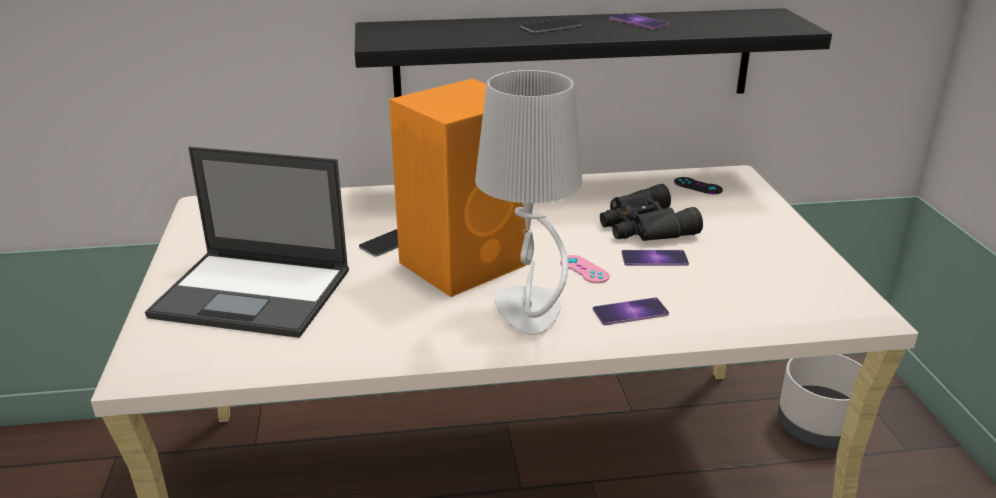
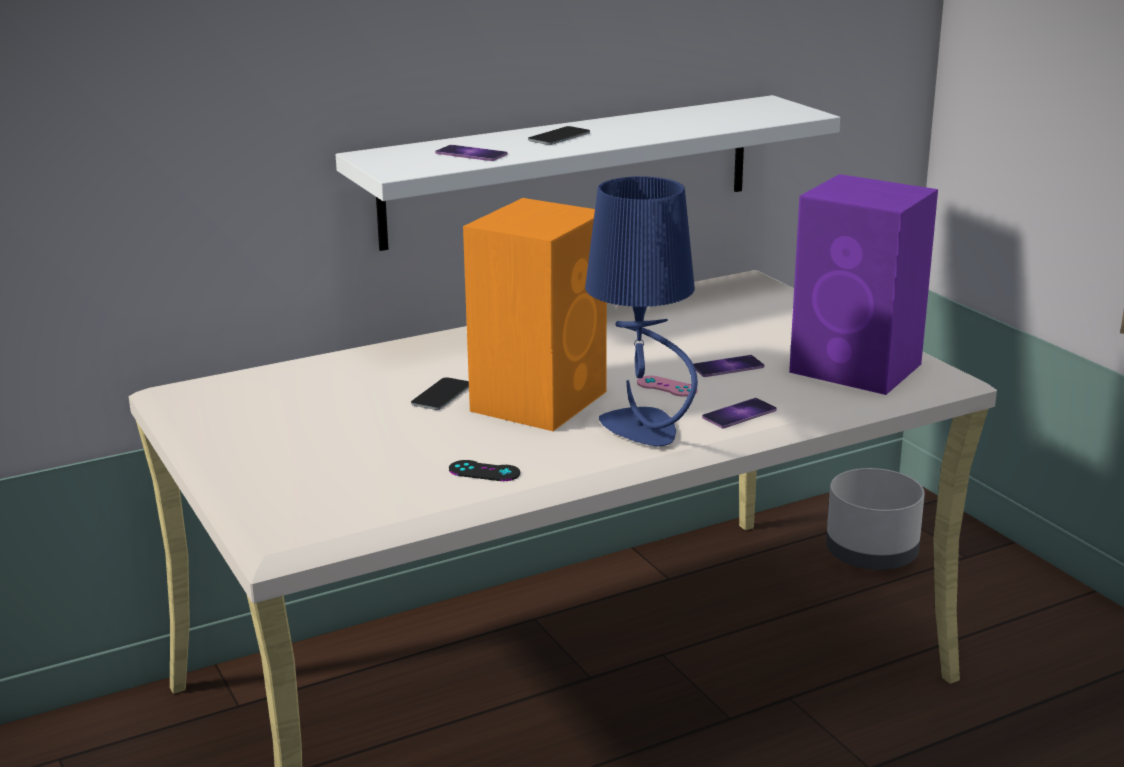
camera: 20 degrees left, 5 degrees down
laptop [145,147,349,338] -> none
black shelf [355,8,832,98] -> white shelf [336,95,840,251]
grey table lamp [475,70,582,335] -> blue table lamp [585,176,698,447]
black binoculars [600,184,703,241] -> none
phone [609,13,669,29] -> phone moved to [435,145,508,161]
black game controller [674,177,723,194] -> black game controller moved to [449,460,520,481]
none -> purple speaker [789,174,938,395]

